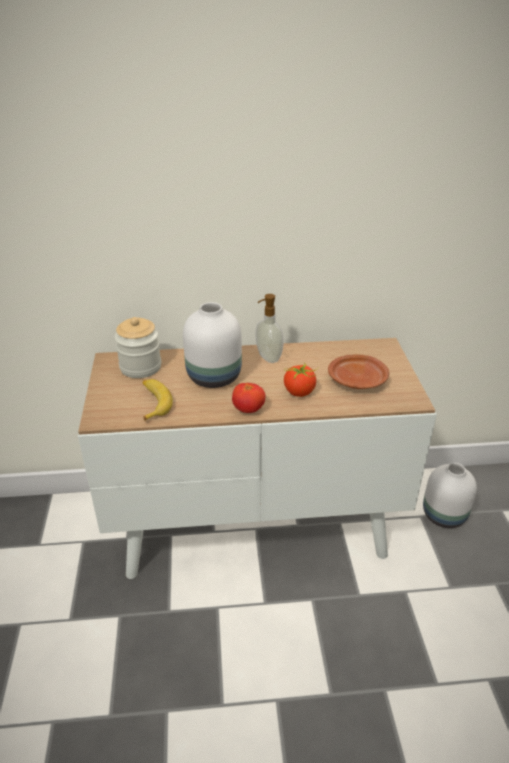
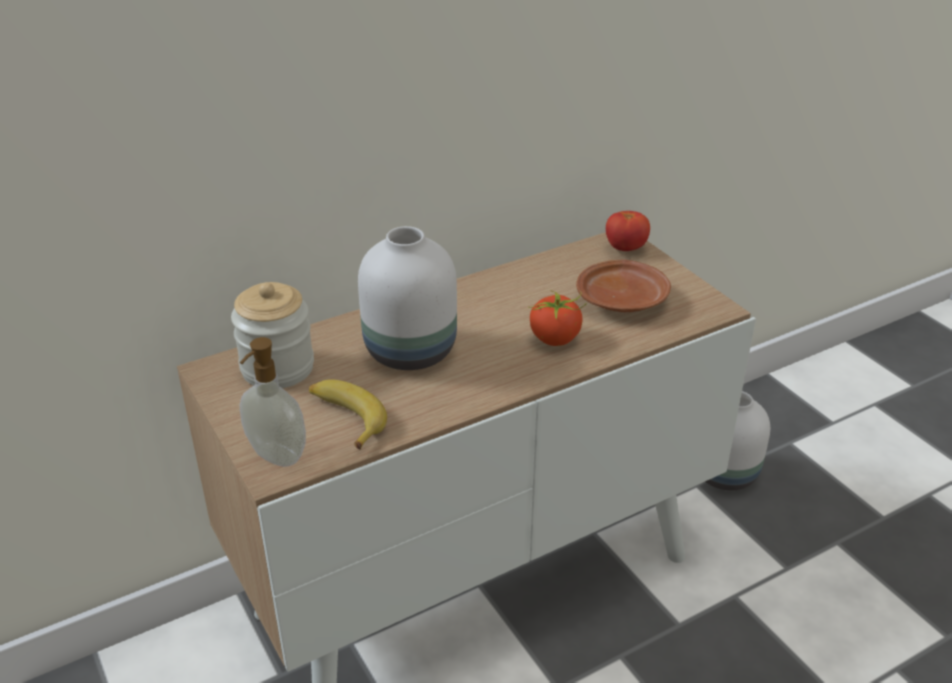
camera: 25 degrees left, 0 degrees up
tomato [232,383,265,413] -> tomato moved to [606,211,650,251]
soap dispenser [255,294,283,363] -> soap dispenser moved to [240,337,306,467]

